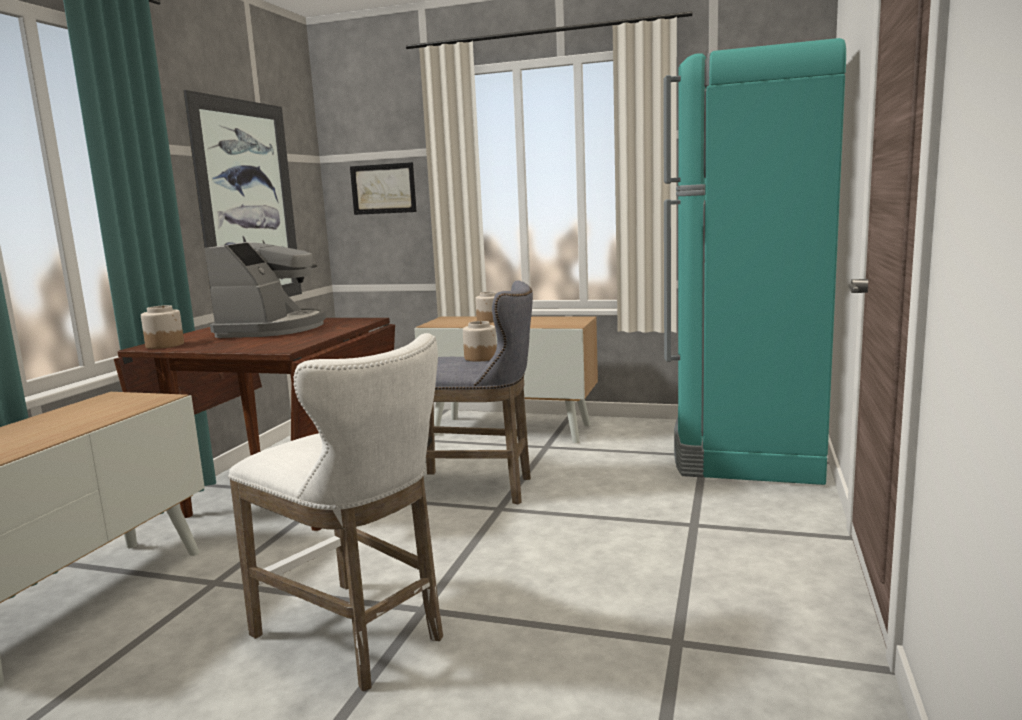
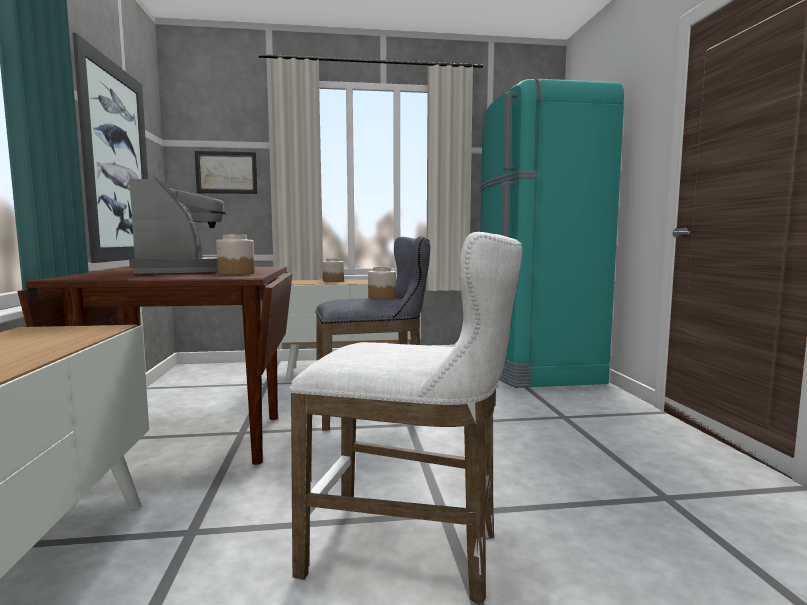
camera: 25 degrees left, 5 degrees down
jar [141,305,184,349] -> jar moved to [216,235,255,275]

